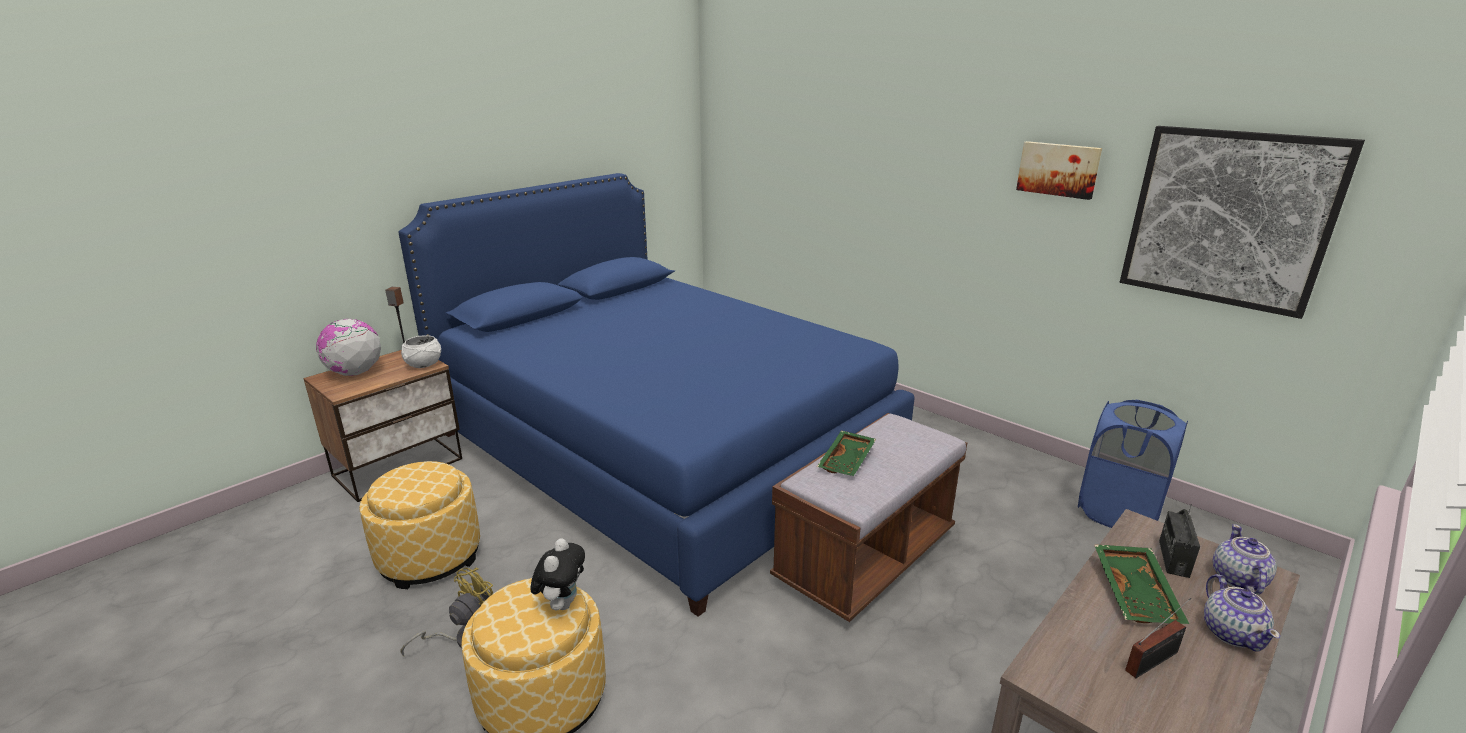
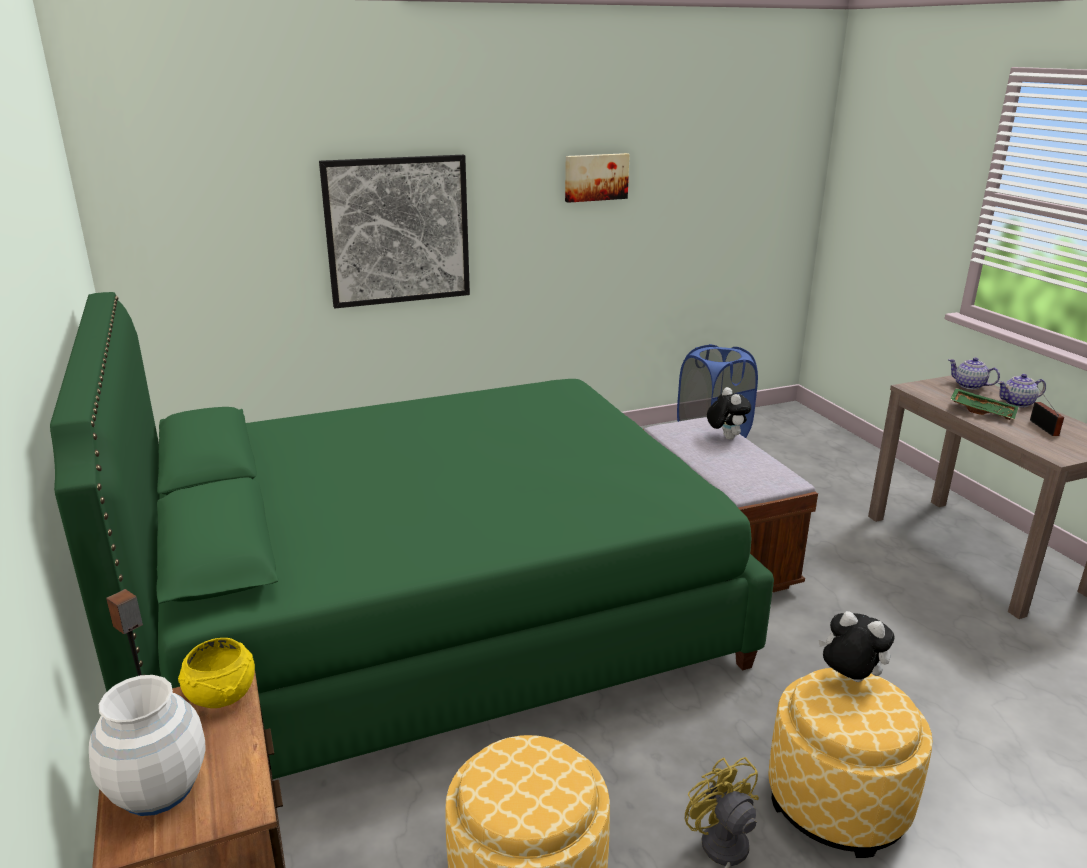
camera: 65 degrees left, 0 degrees up
globe [316,319,381,376] -> white vase [89,675,206,816]
blue bed [399,173,915,617] -> green bed [50,292,774,779]
white bowl [401,335,441,368] -> yellow bowl [178,638,255,708]
green tray [817,431,876,476] -> none
picture [1120,126,1365,319] -> picture moved to [319,155,470,308]
radio [1159,504,1200,578] -> none
teapot [1204,574,1280,652] -> teapot turned 150 degrees clockwise [998,374,1046,408]
none -> plush toy [707,387,751,440]

